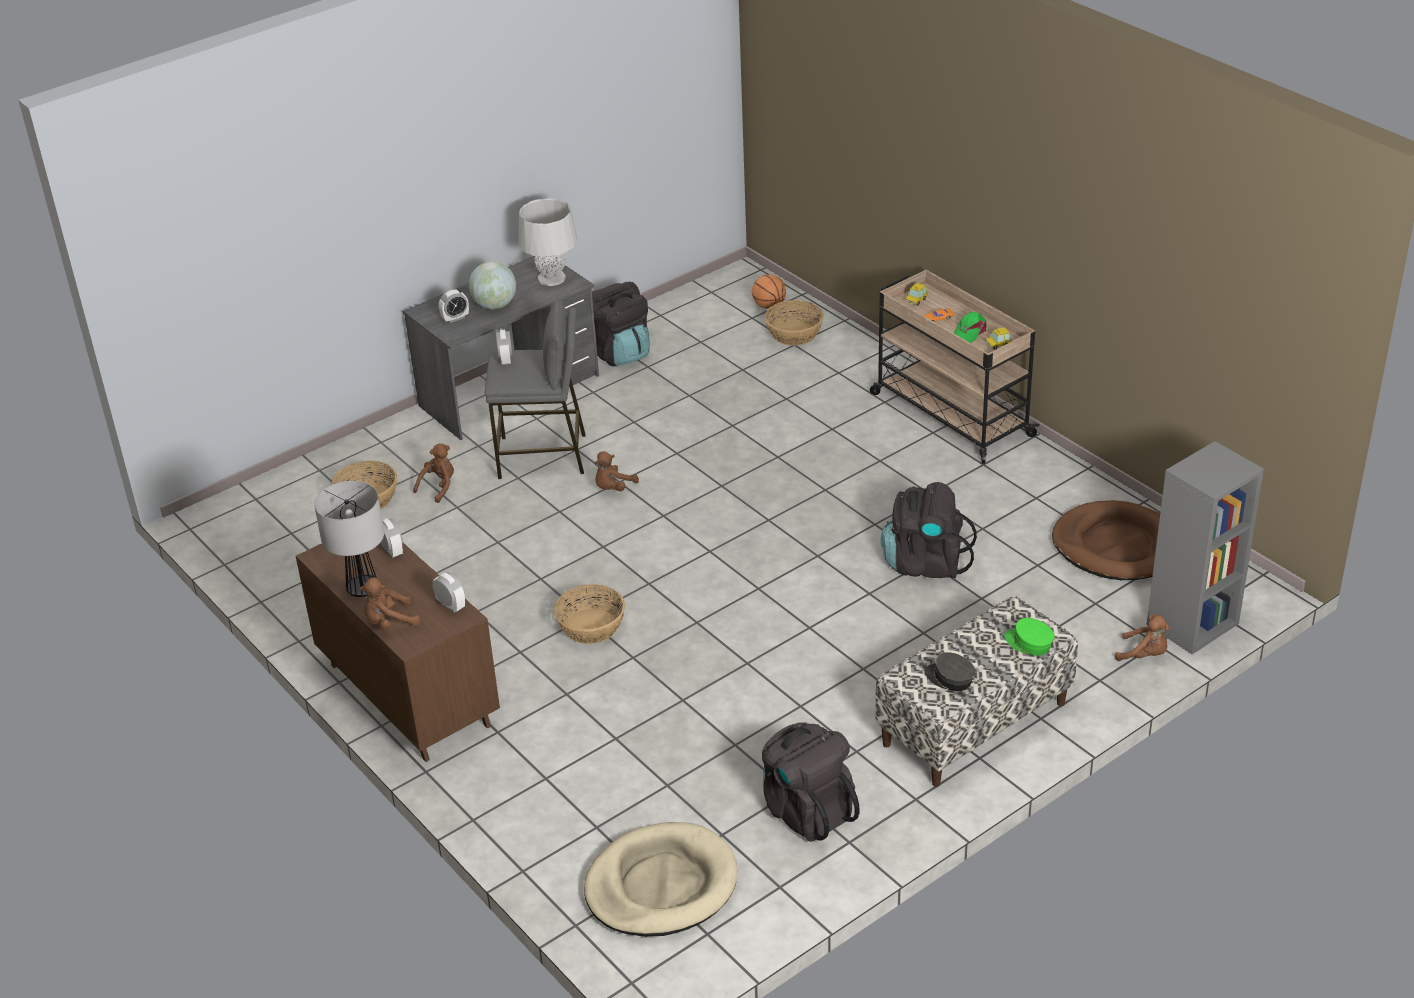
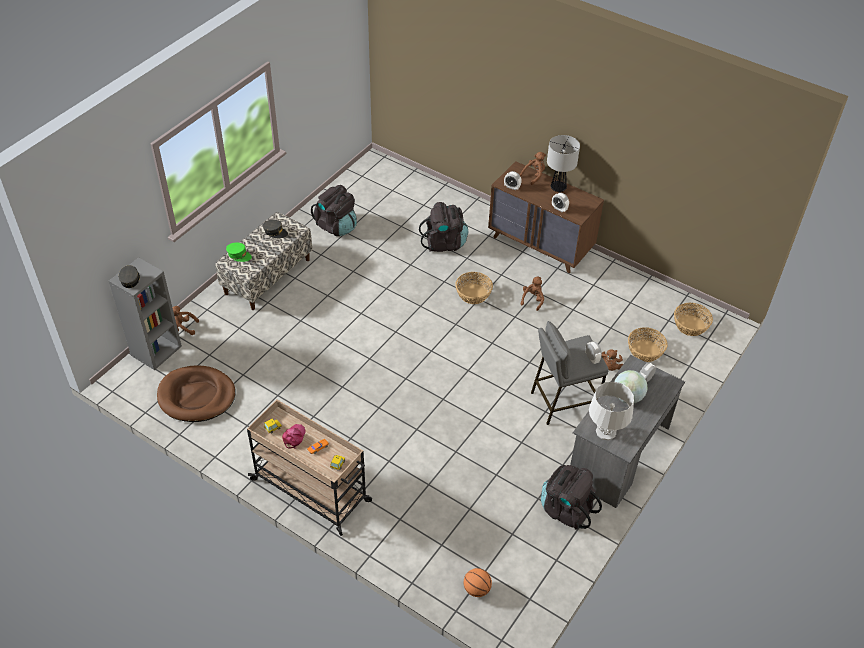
camera: 160 degrees right, 10 degrees up
beige dog bed [584,822,738,937] -> none
brown plush toy [595,451,639,491] -> brown plush toy moved to [521,277,544,311]
basket [764,300,824,346] -> basket moved to [674,303,713,336]
black backpack [880,482,977,579] -> black backpack moved to [419,202,469,252]
green cap [954,312,987,343] -> pink cap [282,424,306,449]
none -> grey cap [119,265,140,288]

